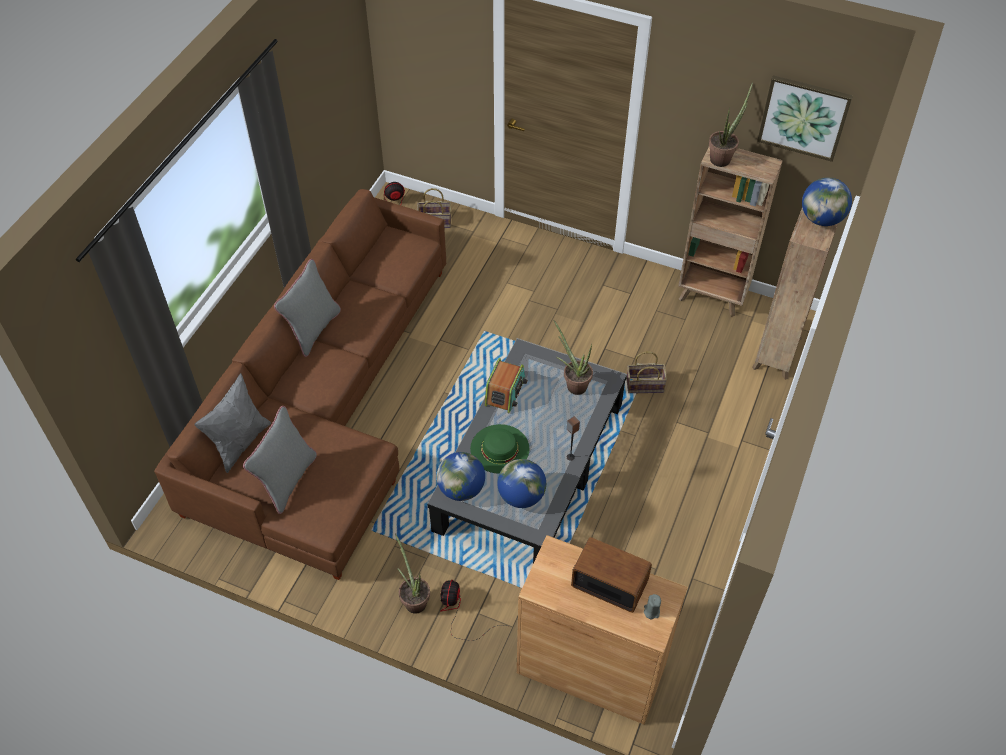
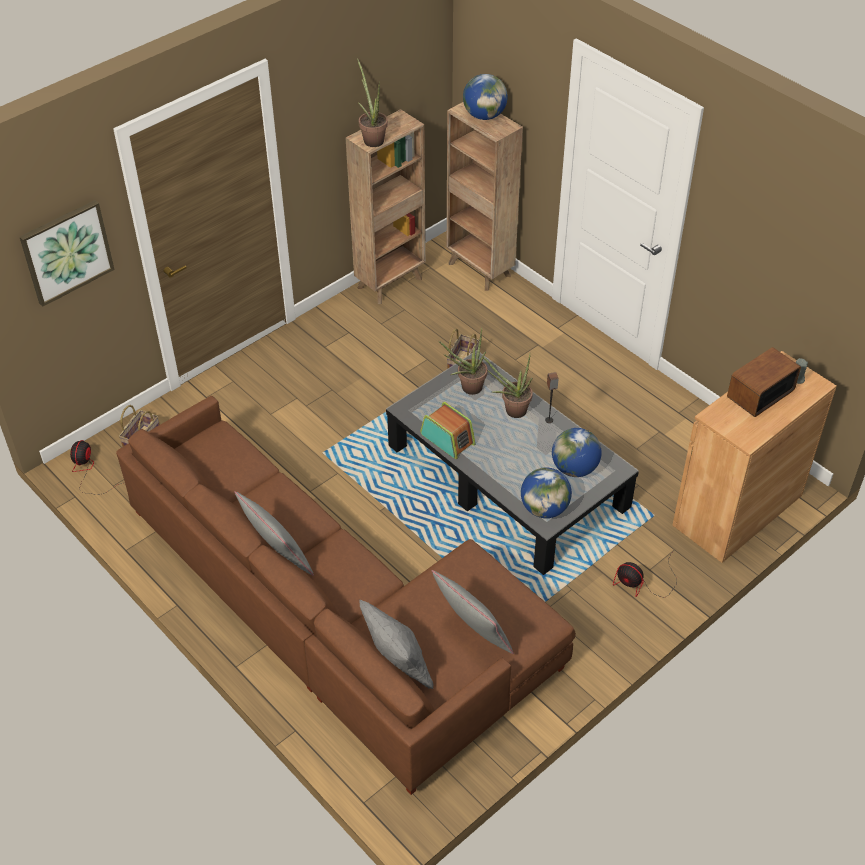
camera: 65 degrees left, 5 degrees down
potted plant [395,534,430,614] -> potted plant moved to [481,354,533,418]
green hat [470,424,529,474] -> none
picture [757,75,853,162] -> picture moved to [20,200,115,307]

